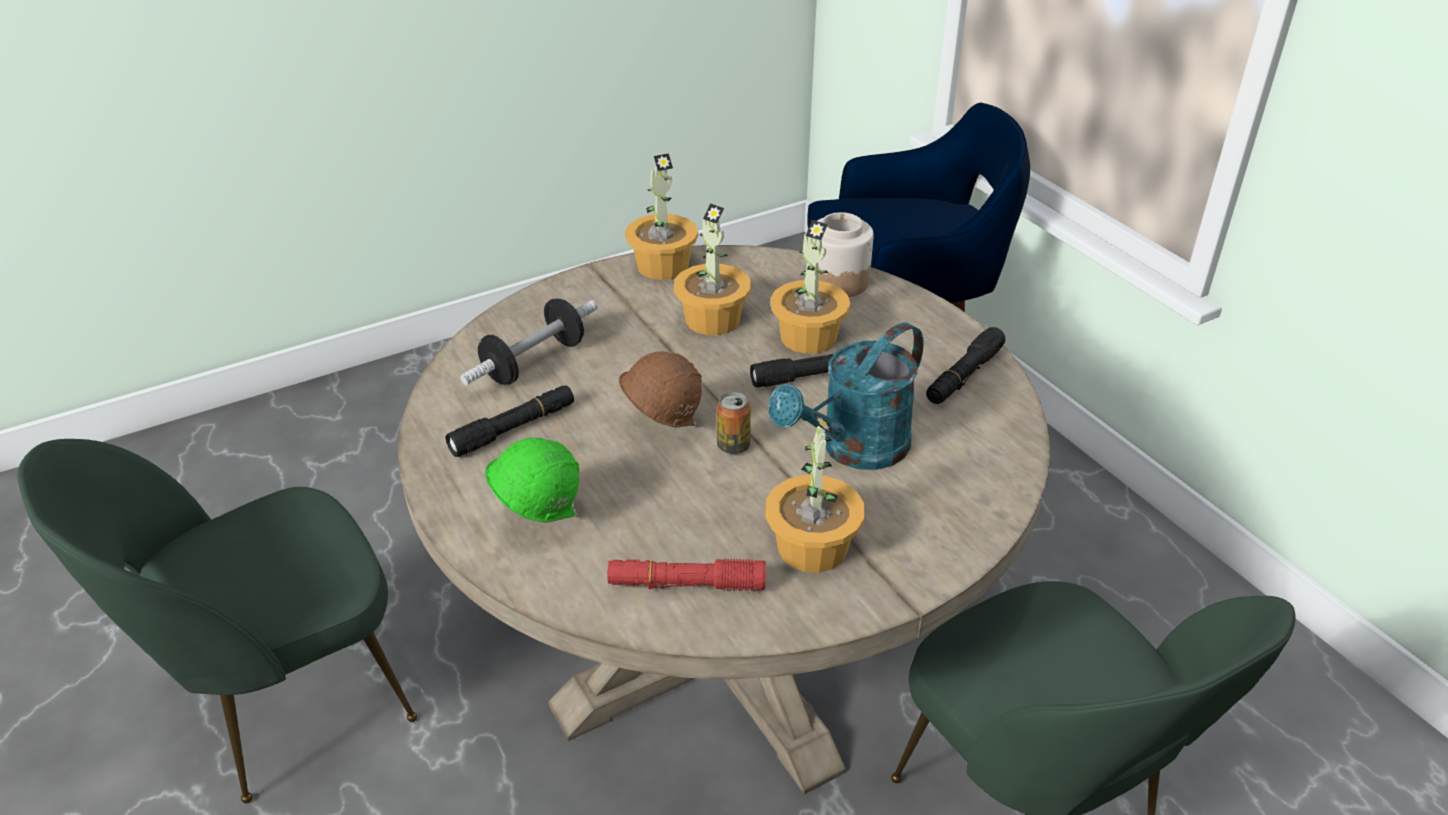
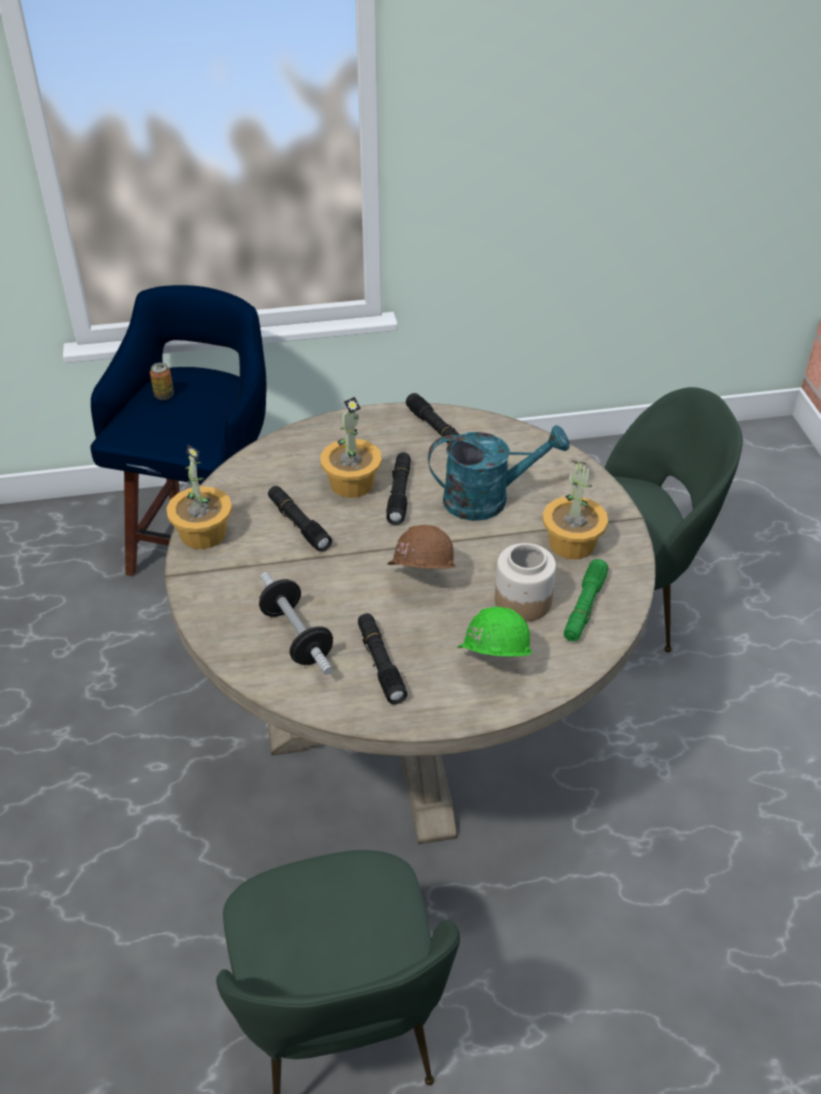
camera: 70 degrees left, 5 degrees up
red flashlight [607,558,766,591] -> green flashlight [564,559,608,642]
potted plant [674,203,751,335] -> black flashlight [268,486,332,552]
can [717,392,751,454] -> can moved to [150,363,174,400]
turquoise watering can [768,322,924,470] -> turquoise watering can turned 75 degrees counterclockwise [428,425,570,521]
jar [817,212,874,297] -> jar moved to [495,543,556,622]

